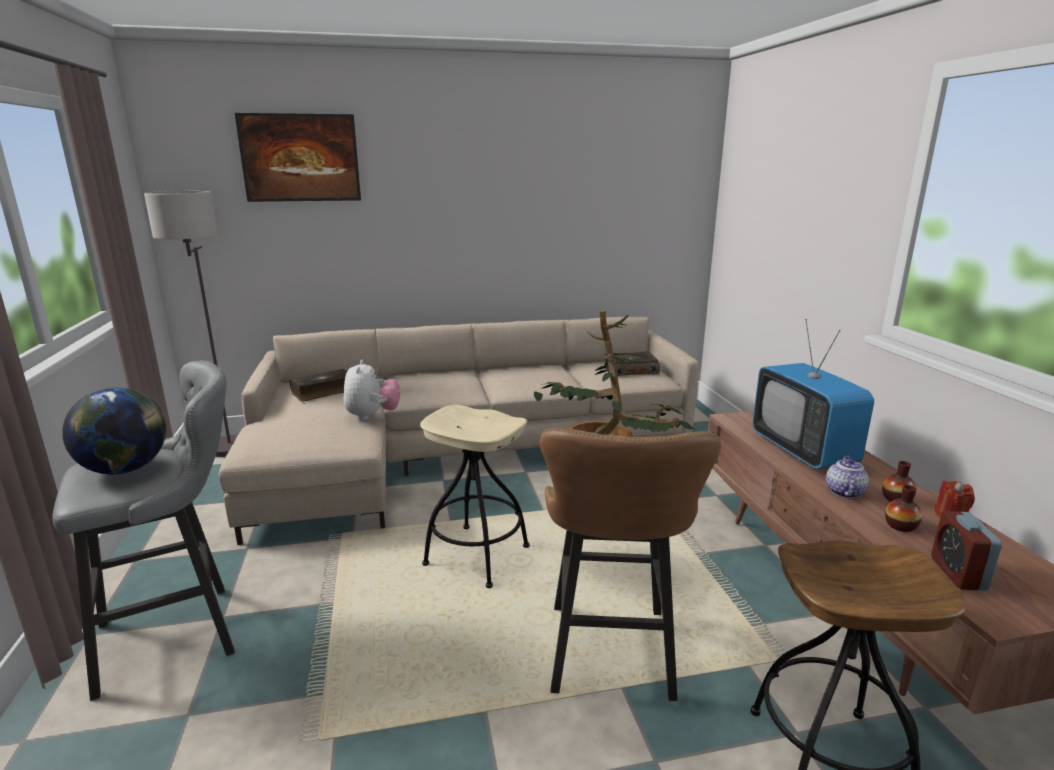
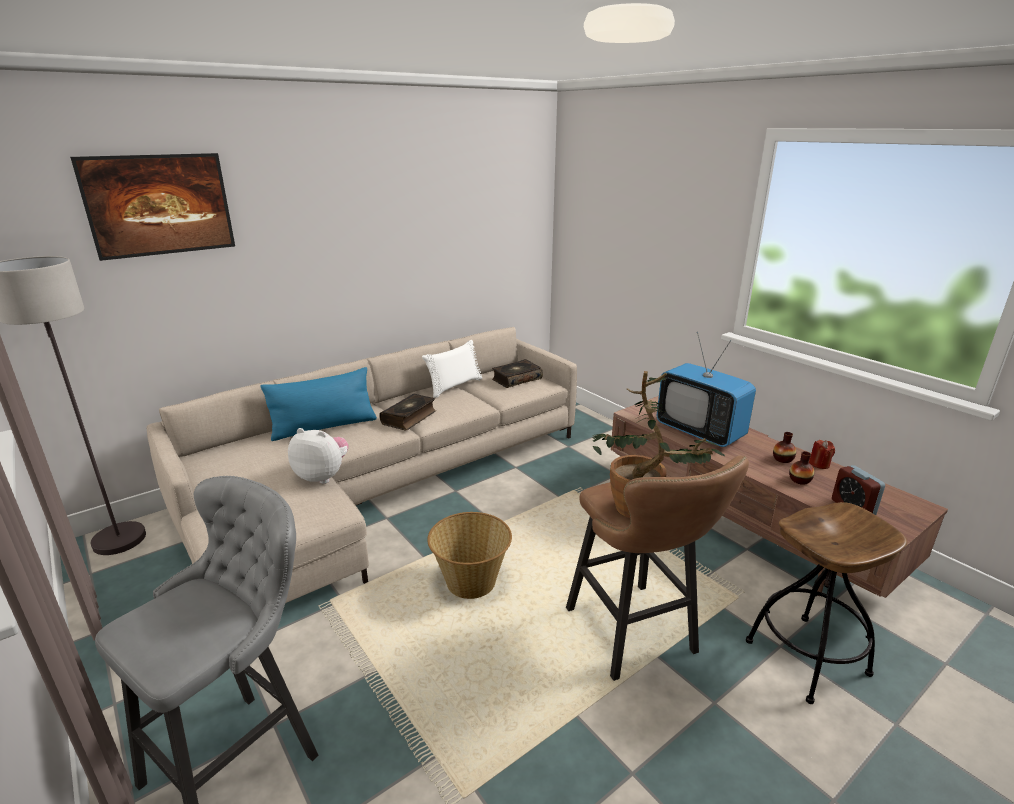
camera: 25 degrees left, 5 degrees up
globe [62,388,166,474] -> none
book [290,369,347,402] -> book moved to [379,394,436,430]
plush toy [344,360,400,421] -> plush toy turned 45 degrees counterclockwise [288,428,349,484]
beige stool [420,405,529,588] -> basket [427,512,512,599]
teapot [826,455,869,498] -> none
none -> blue pillow [261,367,377,441]
none -> white pillow [422,340,482,398]

